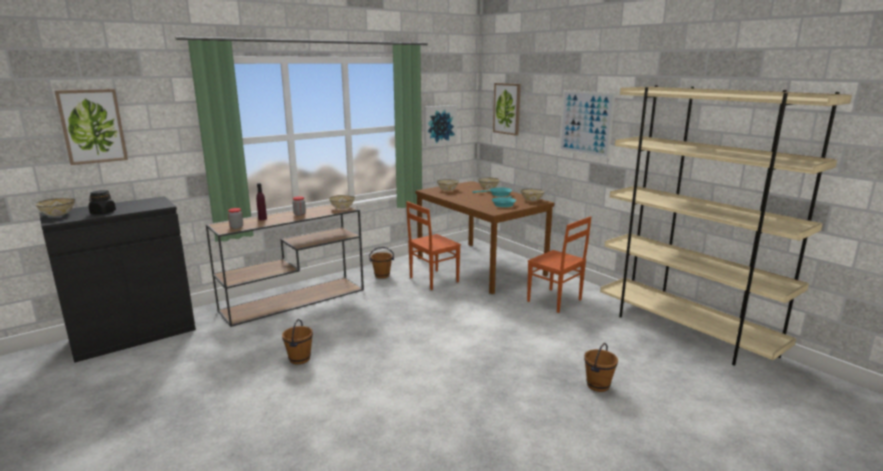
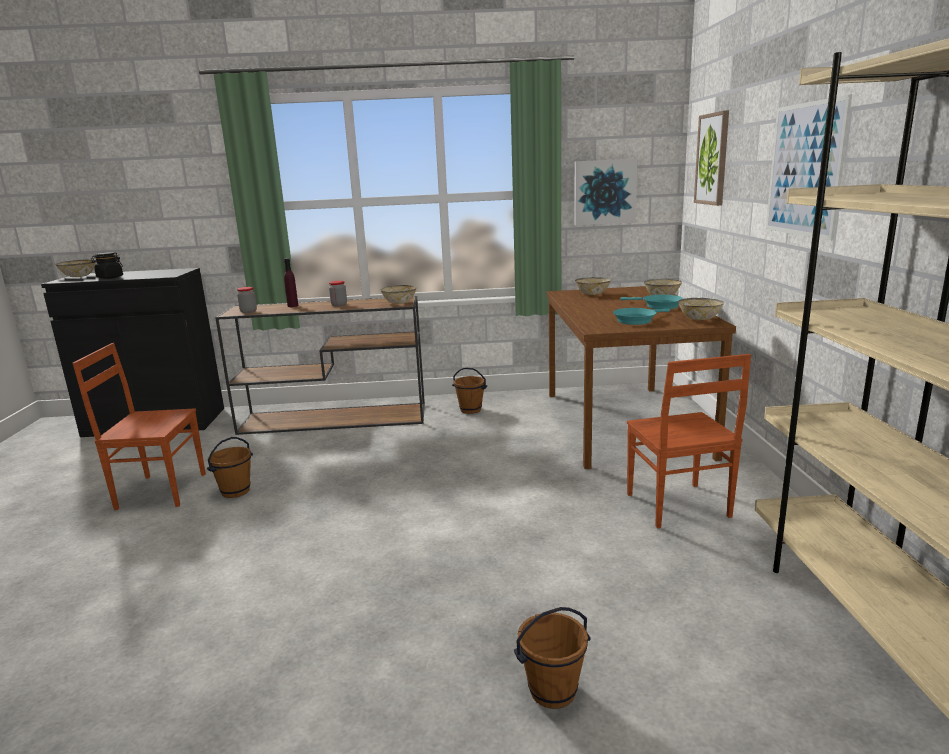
camera: 35 degrees right, 0 degrees up
picture [55,89,128,165] -> none
brown chair [406,201,461,290] -> brown chair moved to [72,343,206,510]

